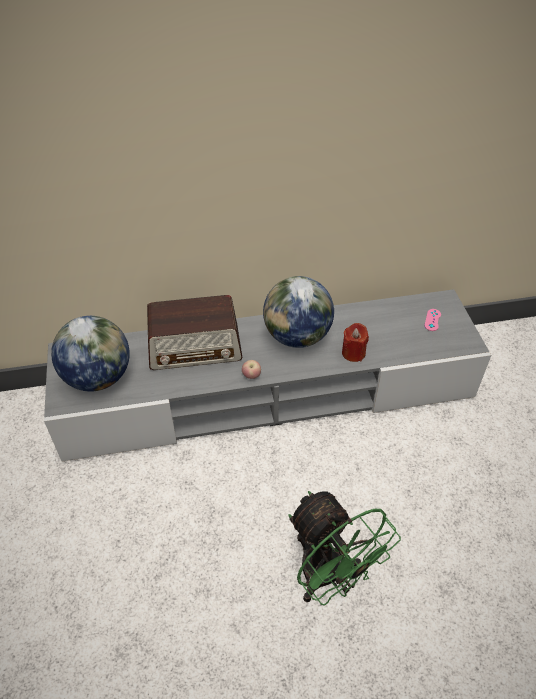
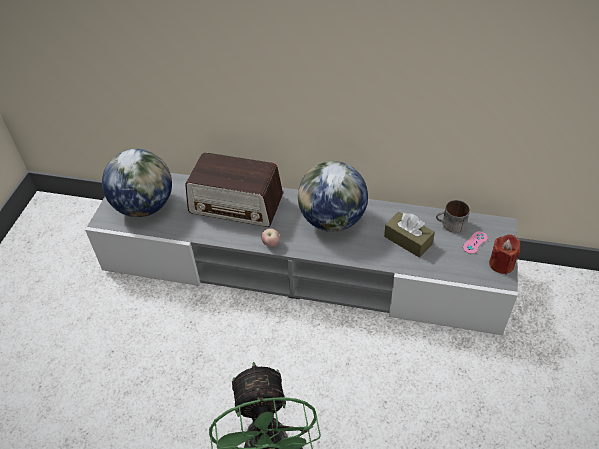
camera: 25 degrees right, 0 degrees up
red candle [342,323,369,362] -> red candle moved to [489,234,520,274]
none -> brown tissue box [384,212,435,258]
none -> mug [436,200,470,233]

